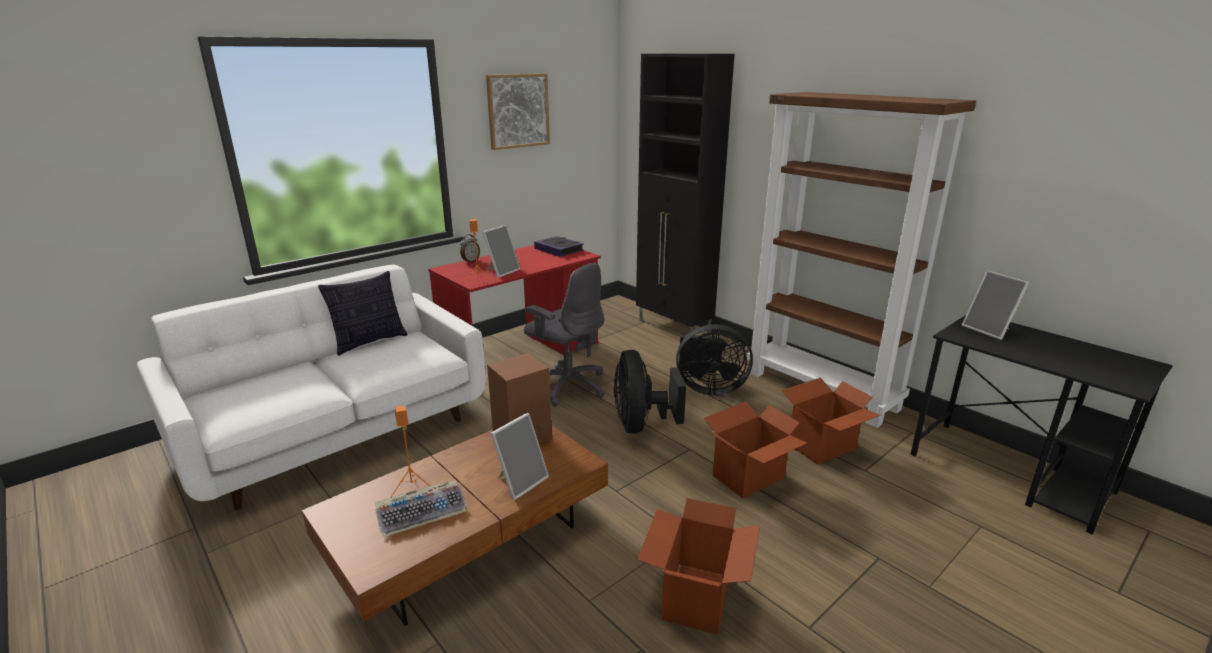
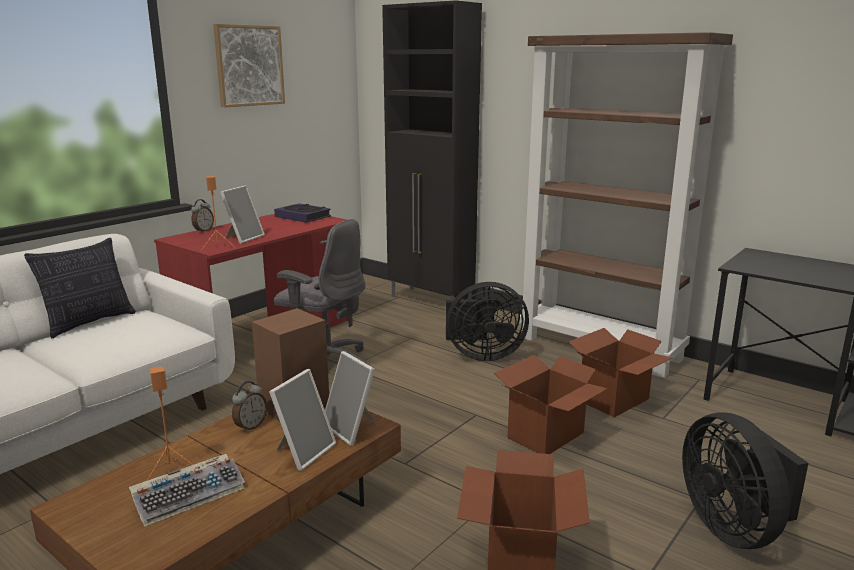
camera: 10 degrees left, 5 degrees down
black fan [614,350,686,434] -> black fan moved to [682,412,808,549]
picture frame [962,270,1029,340] -> picture frame moved to [325,351,378,446]
none -> alarm clock [232,381,267,432]

